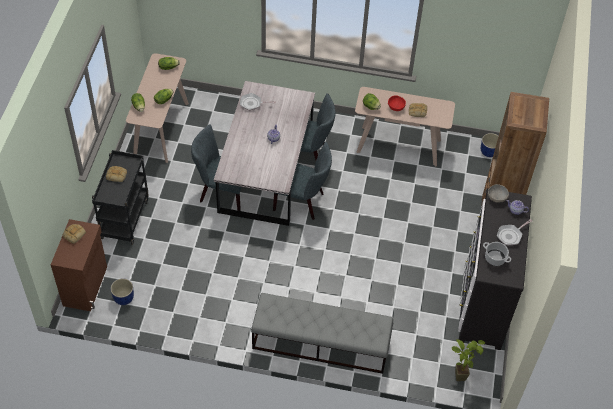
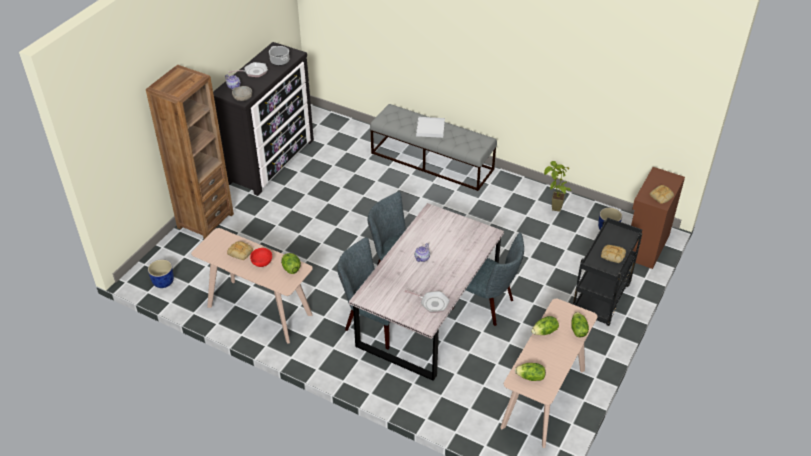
camera: 160 degrees left, 10 degrees down
potted plant [452,340,485,381] -> potted plant moved to [544,161,571,212]
none -> white tray [416,117,445,138]

